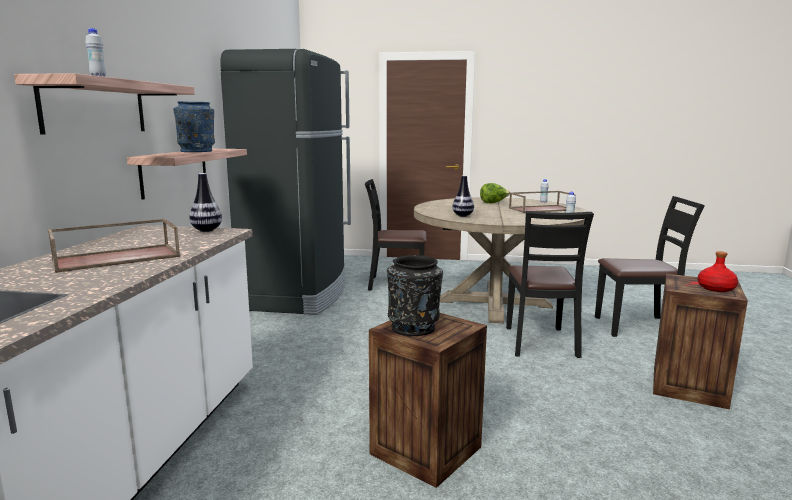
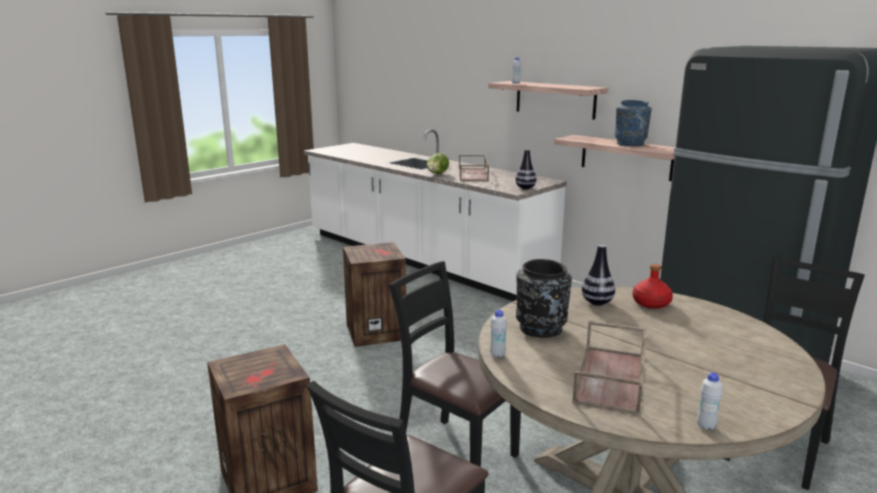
camera: 125 degrees right, 5 degrees up
black vase [387,255,443,336] -> black vase moved to [516,259,572,338]
lettuce [480,183,510,203] -> lettuce moved to [427,153,449,174]
red bottle [698,251,738,292] -> red bottle moved to [632,264,673,309]

